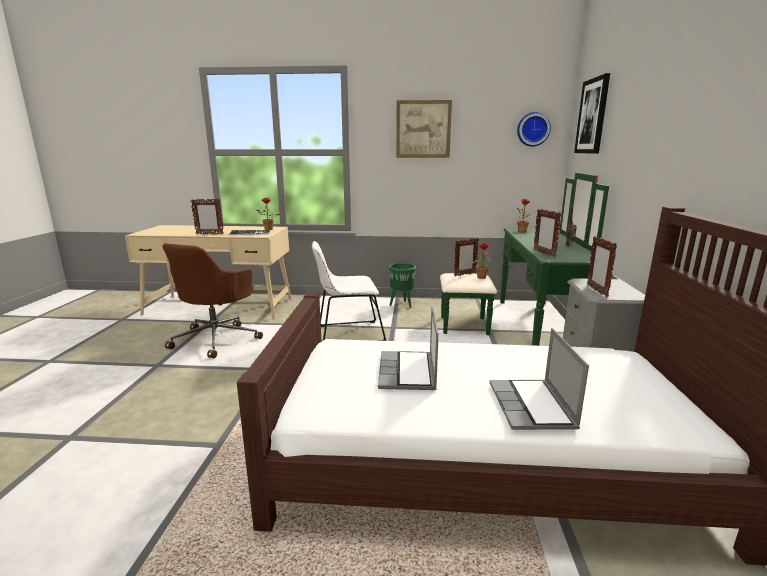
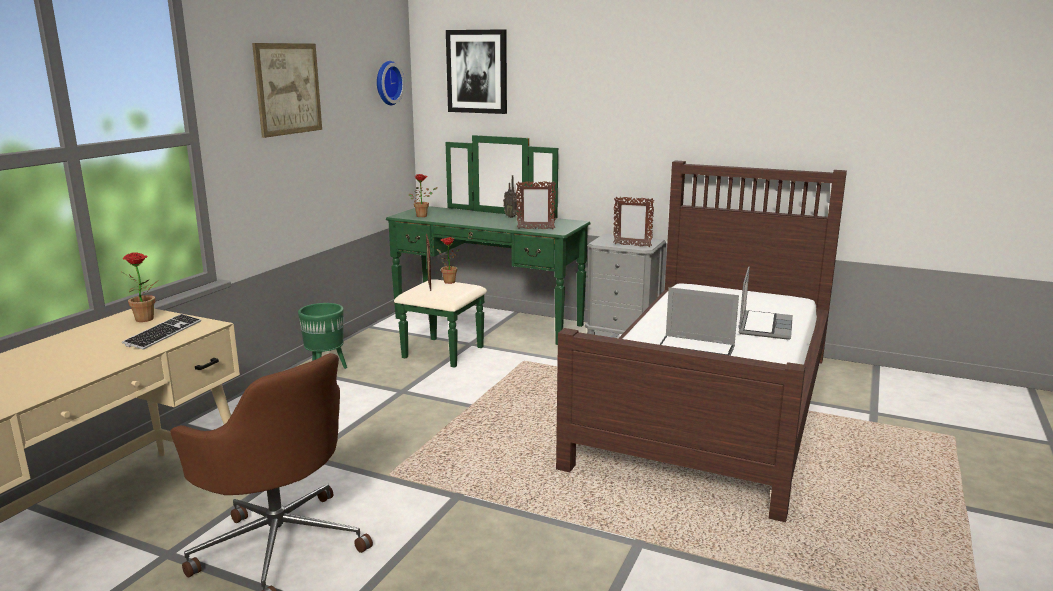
camera: 70 degrees left, 0 degrees up
picture frame [191,199,224,235] -> none
white chair [312,241,386,341] -> none
laptop [490,328,589,430] -> laptop turned 90 degrees counterclockwise [739,266,793,340]

